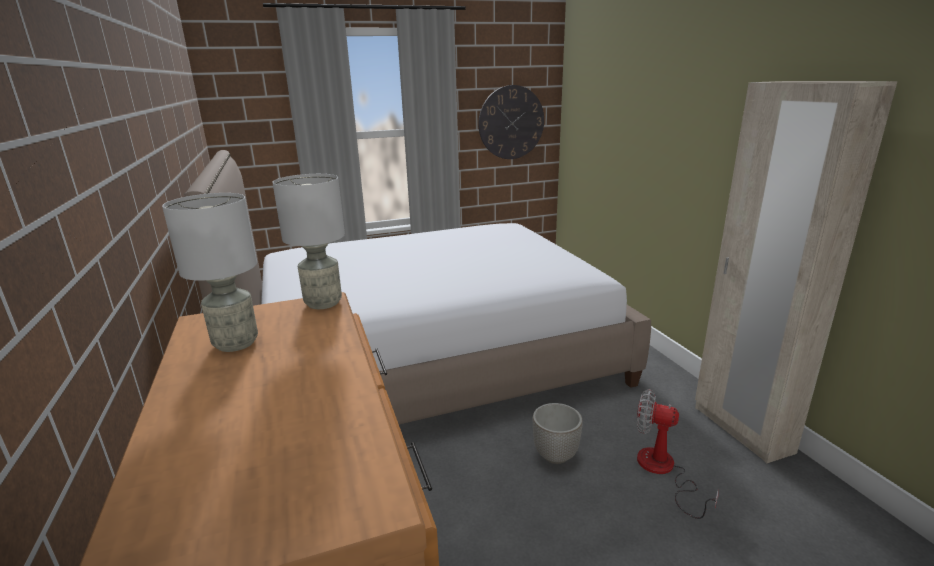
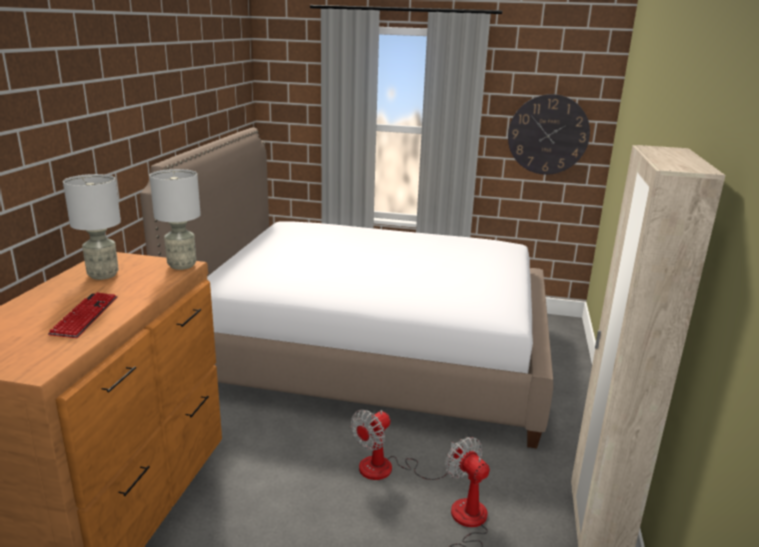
camera: 30 degrees right, 0 degrees up
planter [533,403,583,464] -> fan [351,410,459,480]
none -> keyboard [48,292,118,338]

